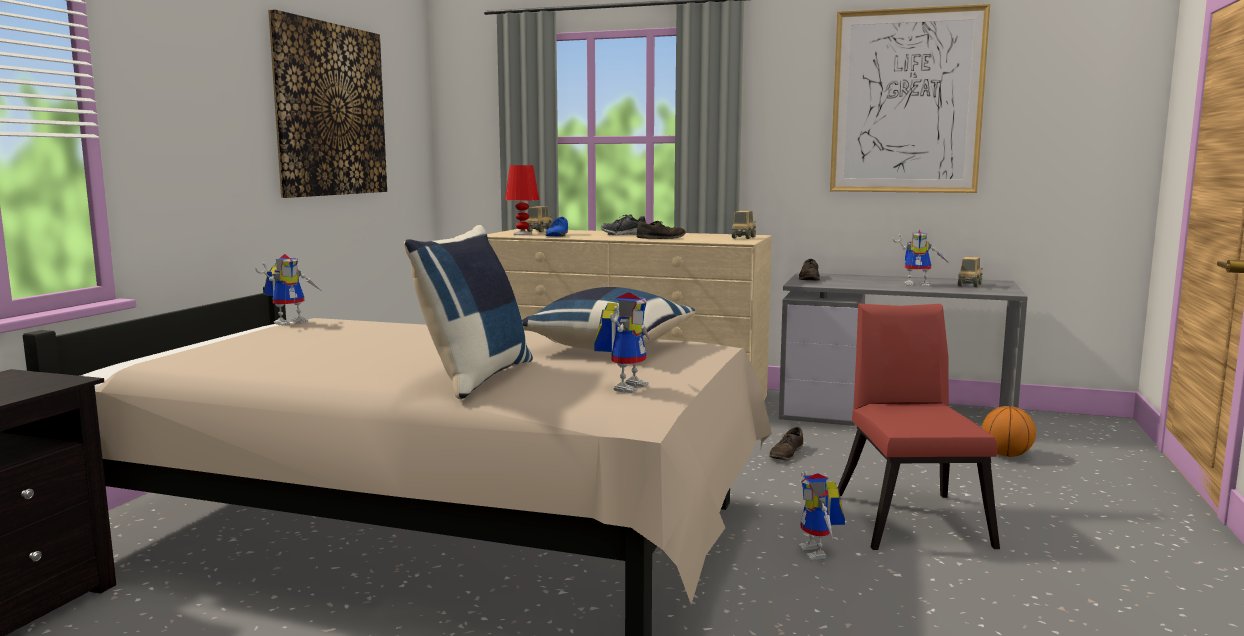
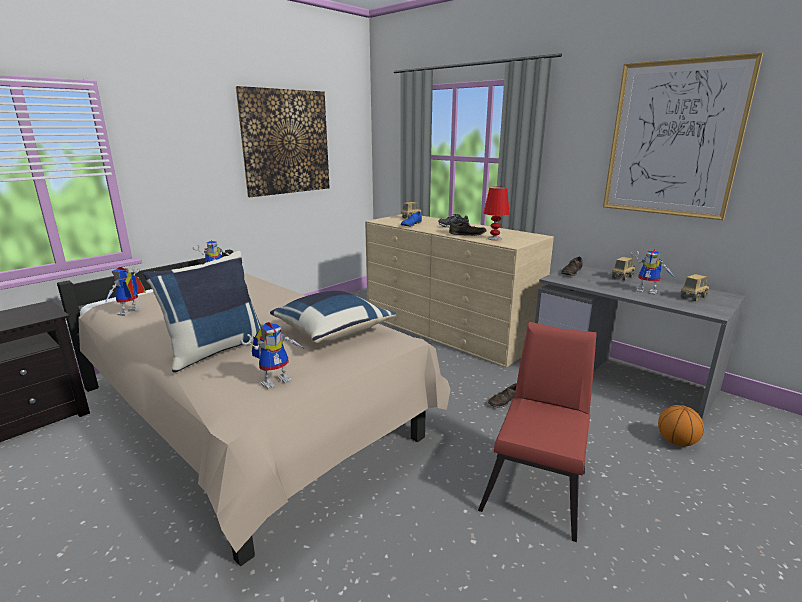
camera: 25 degrees right, 10 degrees up
red table lamp [505,165,539,235] -> red table lamp moved to [484,186,510,241]
toy truck [732,211,756,239] -> toy truck moved to [612,257,635,280]
toy robot [799,471,845,560] -> toy robot moved to [105,267,146,316]

